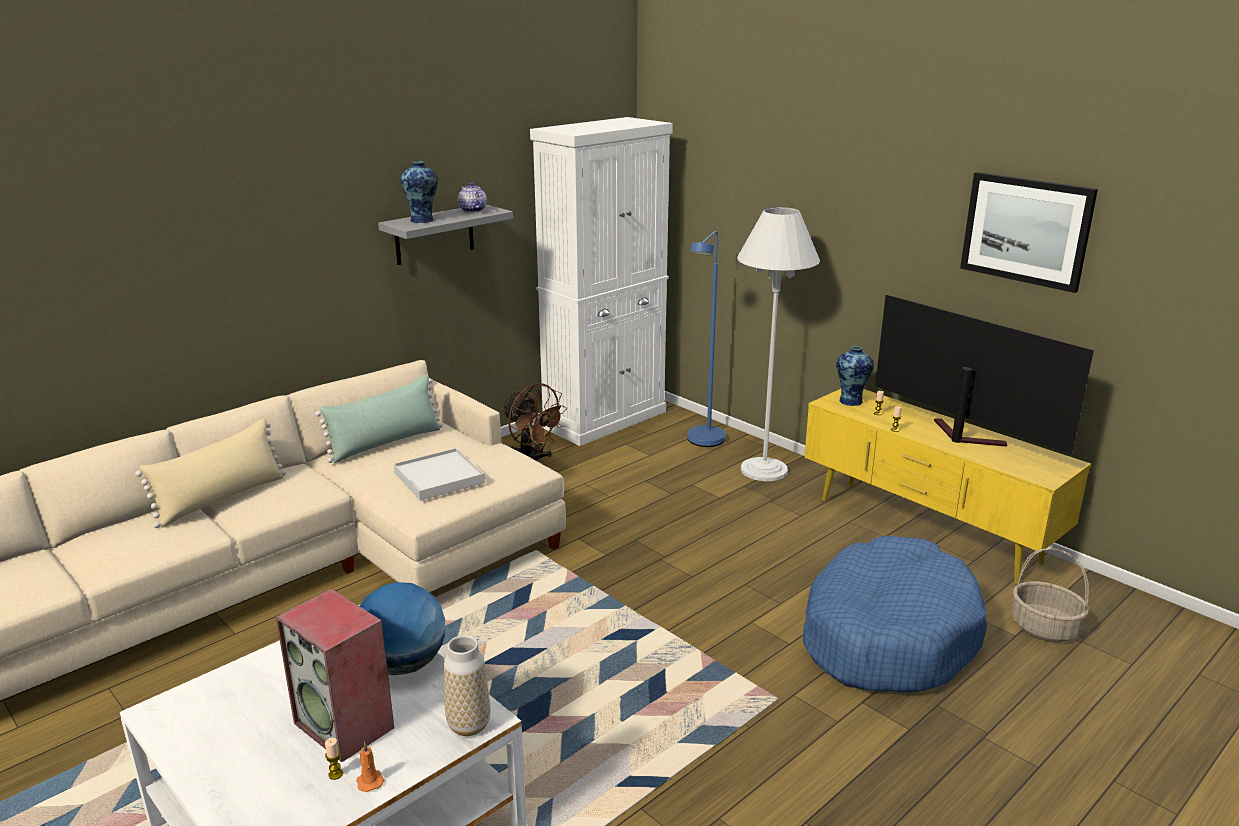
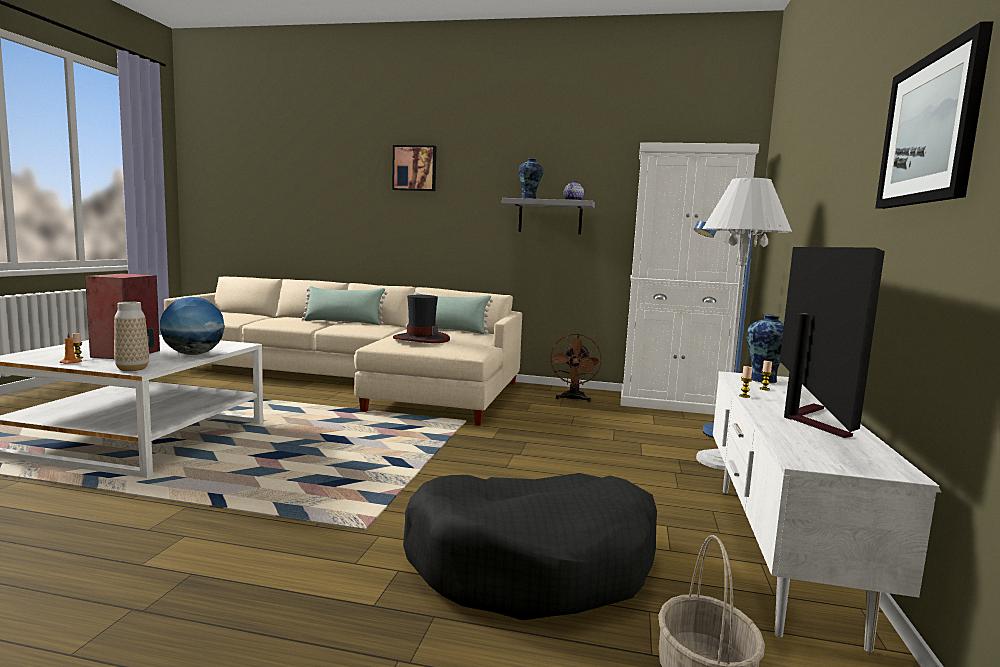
camera: 55 degrees right, 15 degrees down
beige pillow [135,418,286,528] -> green pillow [302,286,388,325]
white tray [394,448,485,501] -> hat [393,295,450,343]
blue dog bed [803,536,987,692] -> black dog bed [403,473,657,620]
yellow tv stand [804,389,1092,585] -> white tv stand [713,371,942,653]
none -> picture [392,145,437,191]

